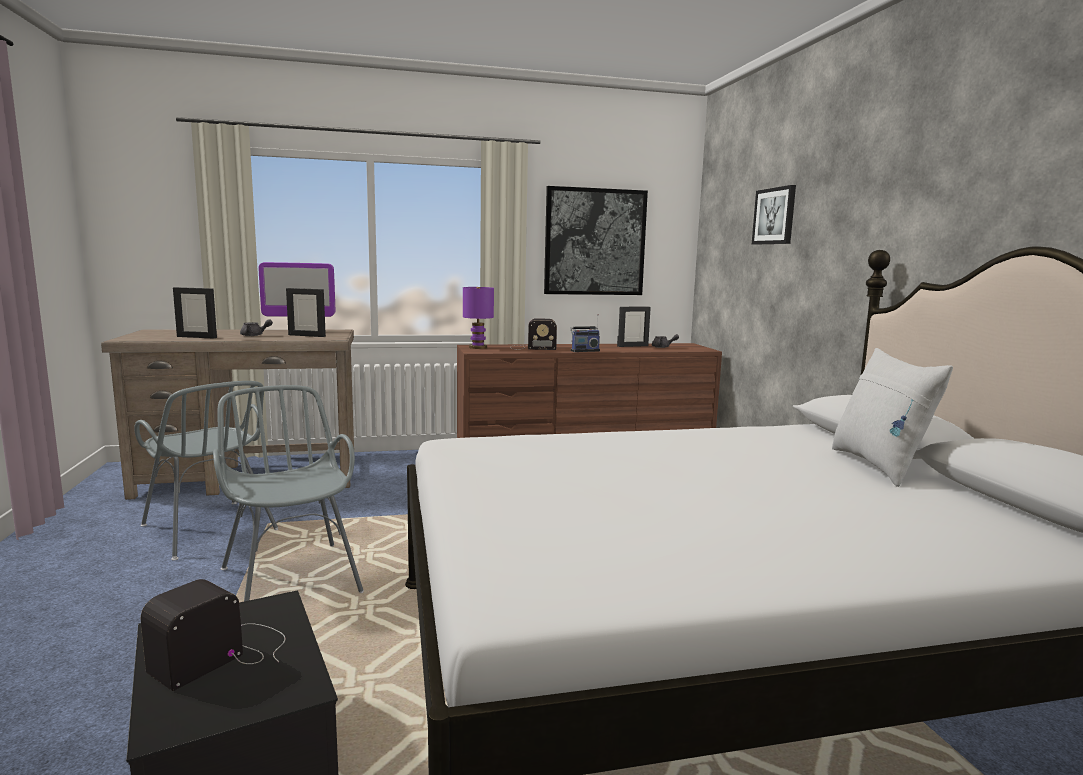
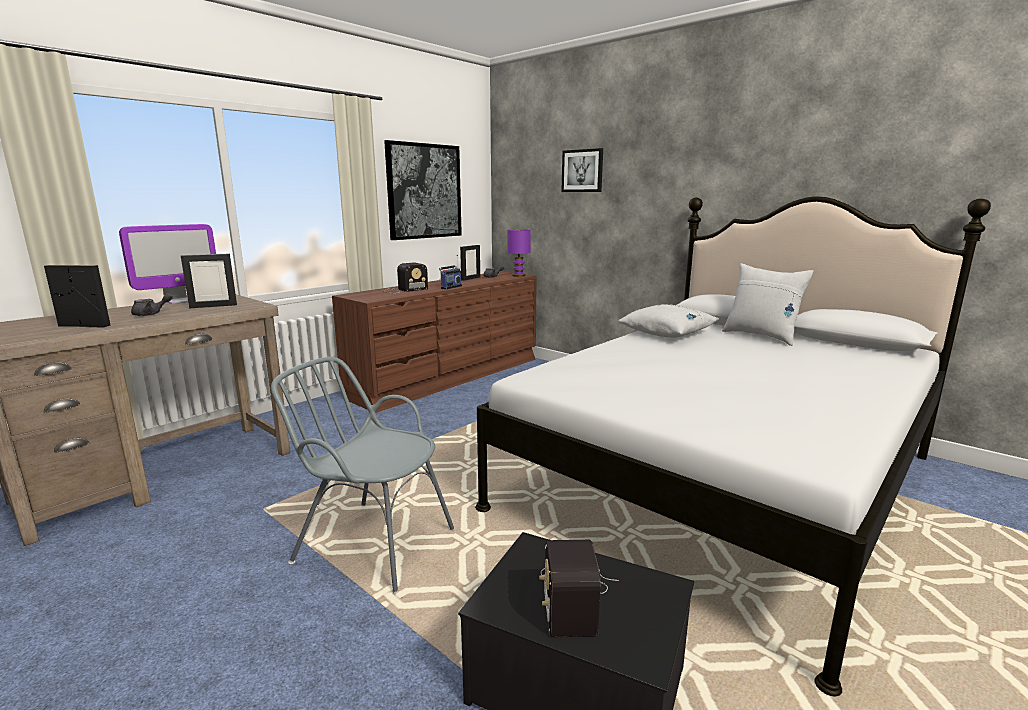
camera: 35 degrees left, 5 degrees up
grey chair [134,381,278,561] -> none
picture frame [173,287,217,339] -> picture frame turned 150 degrees counterclockwise [44,265,111,328]
purple table lamp [463,287,494,349] -> purple table lamp moved to [507,229,531,277]
none -> grey pillow [618,304,719,338]

